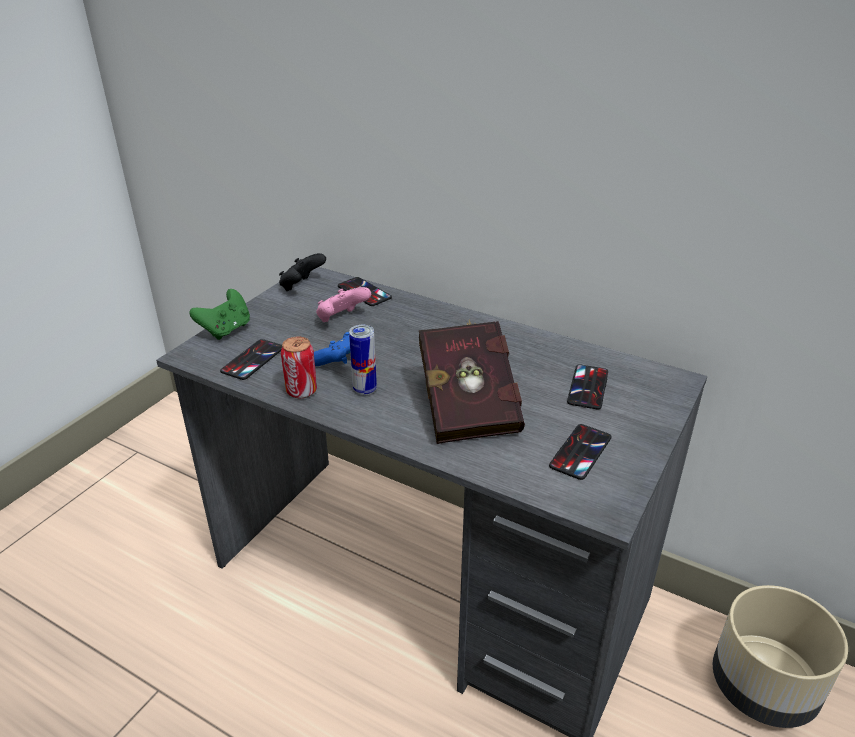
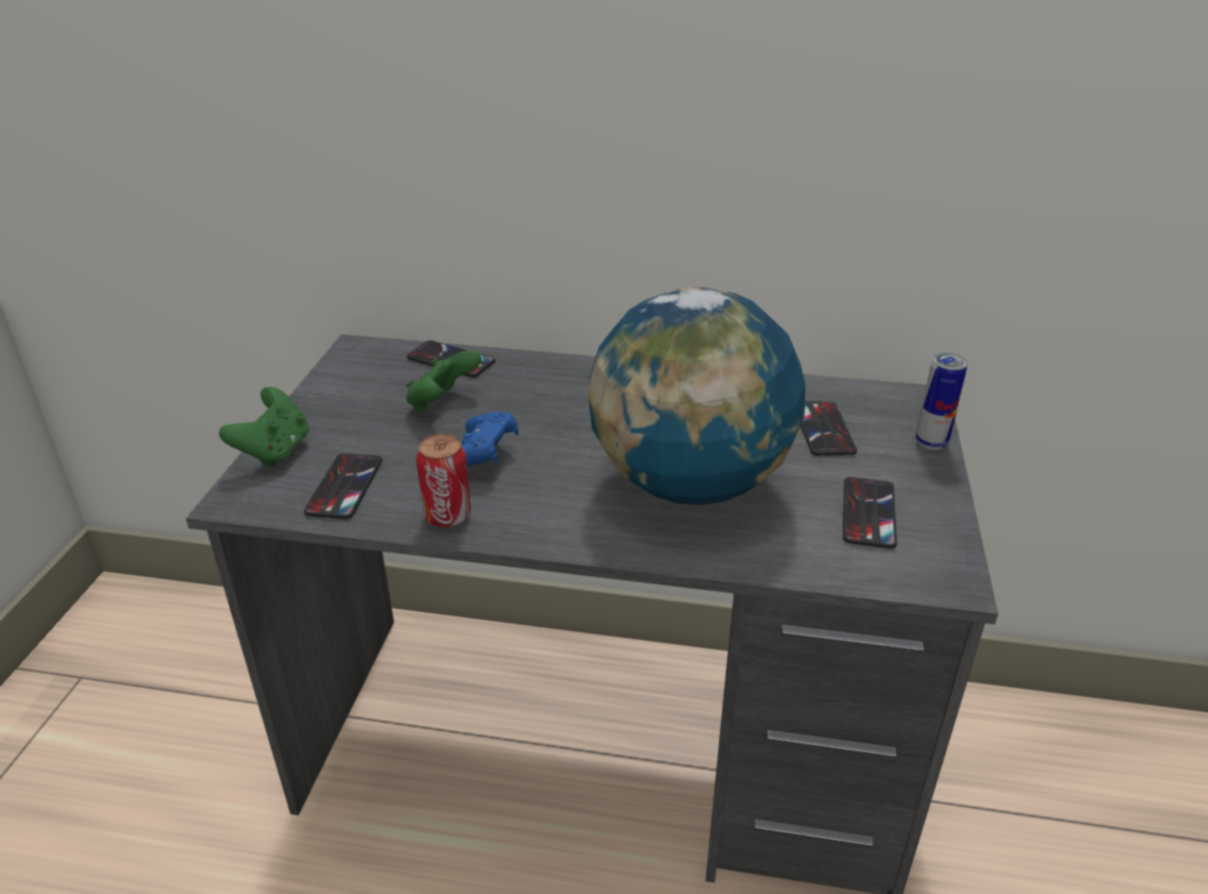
camera: 20 degrees left, 0 degrees up
black game controller [279,253,326,291] -> none
pink game controller [316,287,371,322] -> green game controller [406,350,481,412]
can [349,325,377,395] -> can moved to [916,352,968,450]
red book [419,319,525,444] -> globe [588,287,805,505]
beige planter [713,585,848,728] -> none

